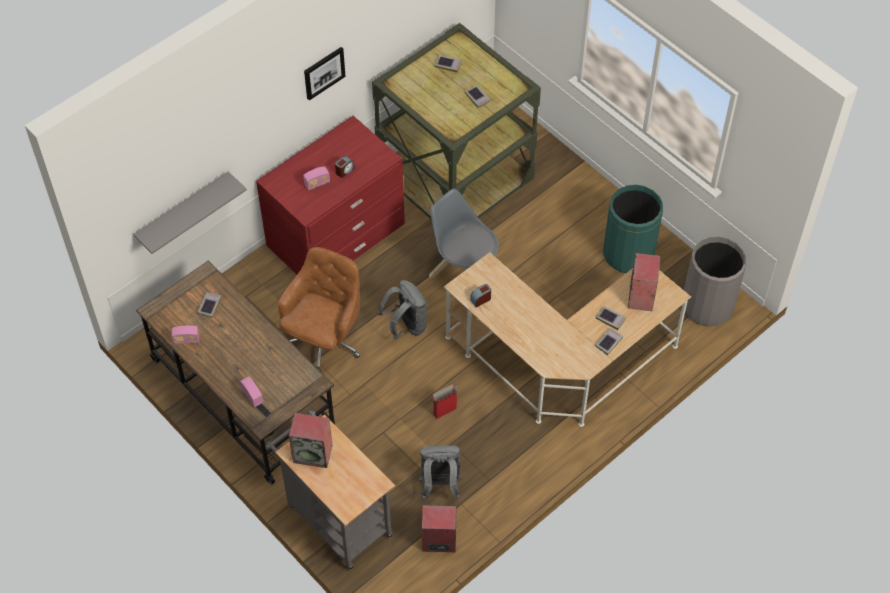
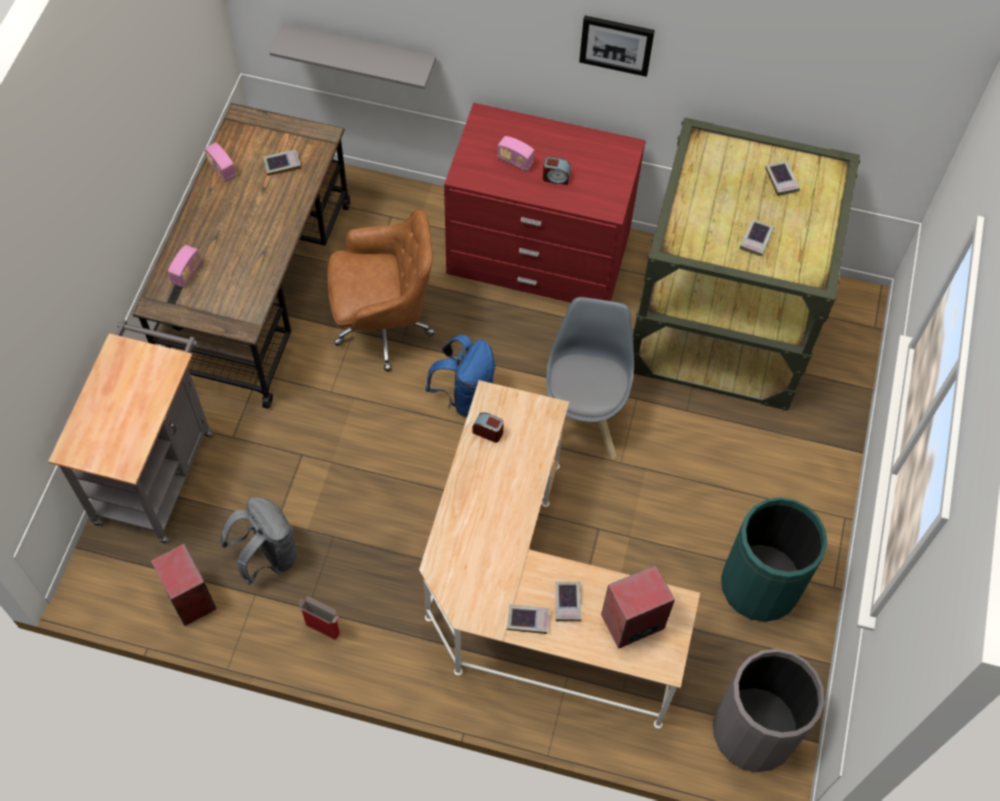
camera: 55 degrees right, 5 degrees up
speaker [289,413,333,468] -> none
grey backpack [378,280,428,340] -> blue backpack [425,335,495,417]
cardboard box [432,384,459,419] -> cardboard box moved to [298,596,340,640]

